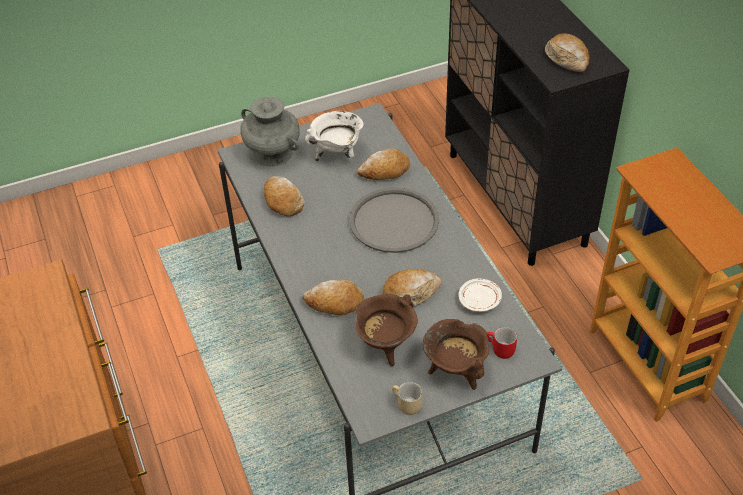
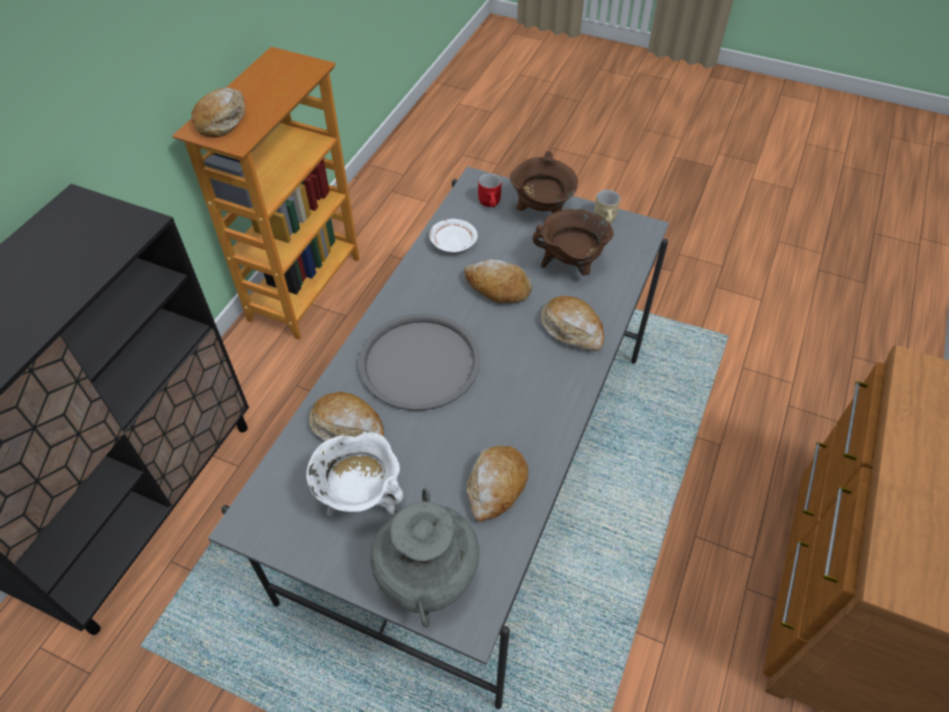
camera: 135 degrees left, 5 degrees up
bread [545,33,590,72] -> bread moved to [191,88,245,138]

